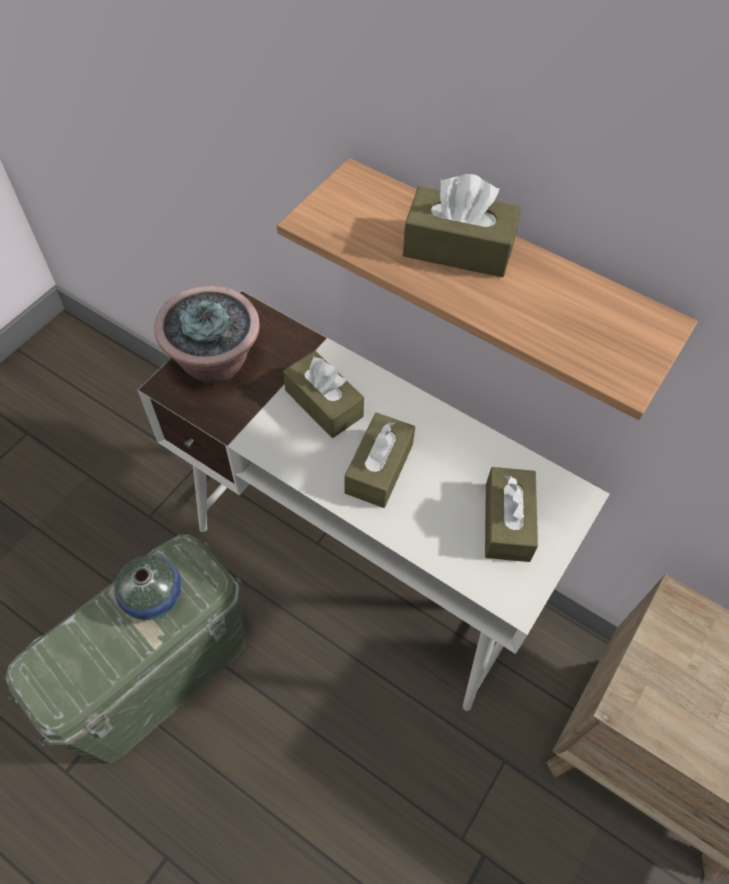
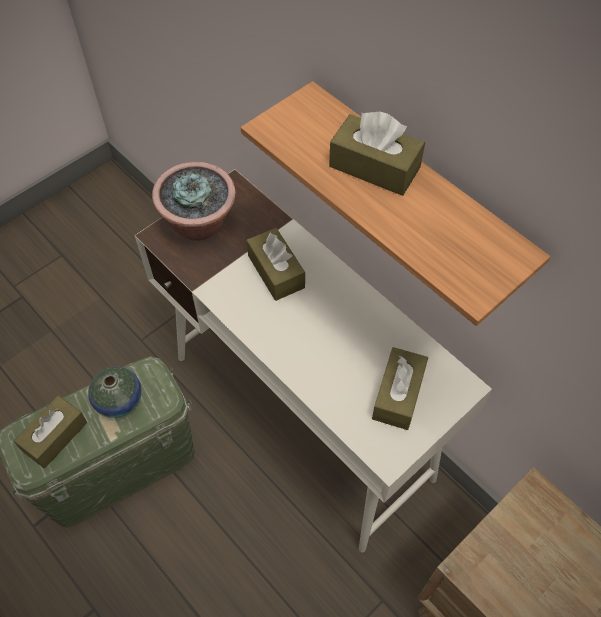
camera: 15 degrees right, 0 degrees up
brown tissue box [344,413,415,508] -> brown tissue box moved to [14,395,87,468]

